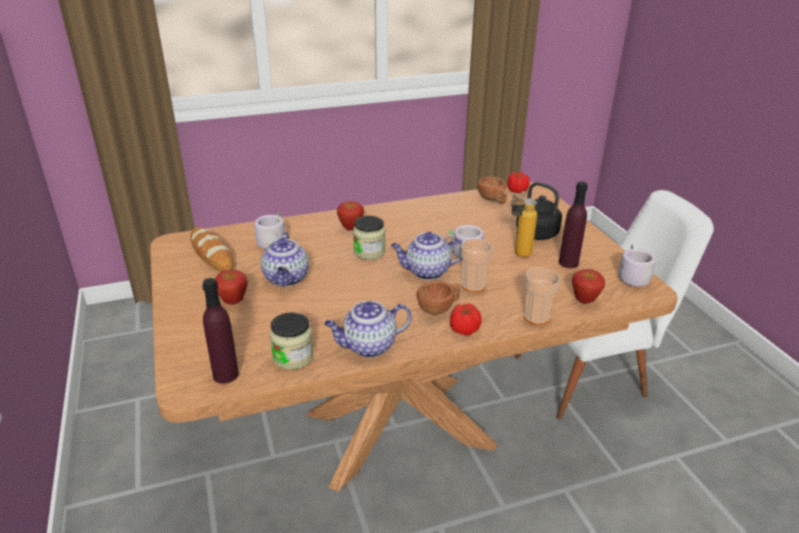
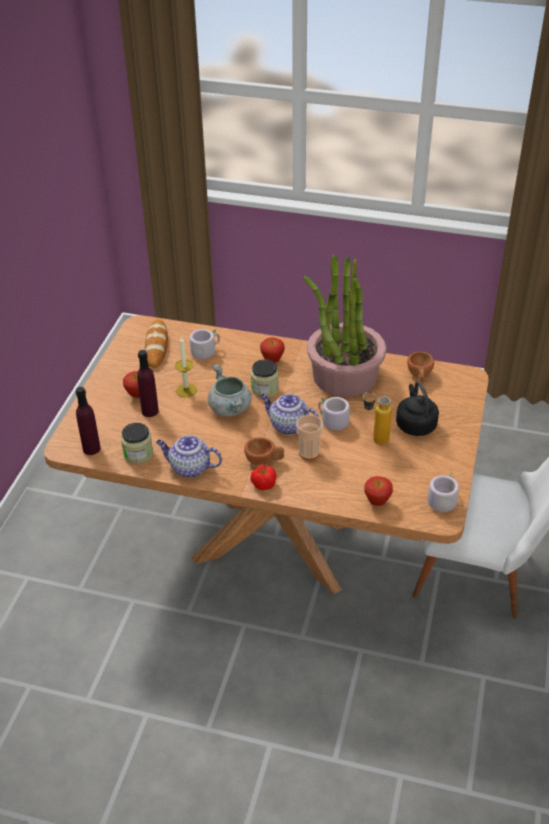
camera: 35 degrees right, 10 degrees up
teapot [261,232,309,287] -> candle [175,337,197,397]
tomato [507,172,530,193] -> none
cup [524,267,560,325] -> none
purple bottle [559,181,588,268] -> purple bottle moved to [137,350,159,417]
none -> grey cooking pot [208,364,251,417]
none -> potted plant [303,255,386,397]

